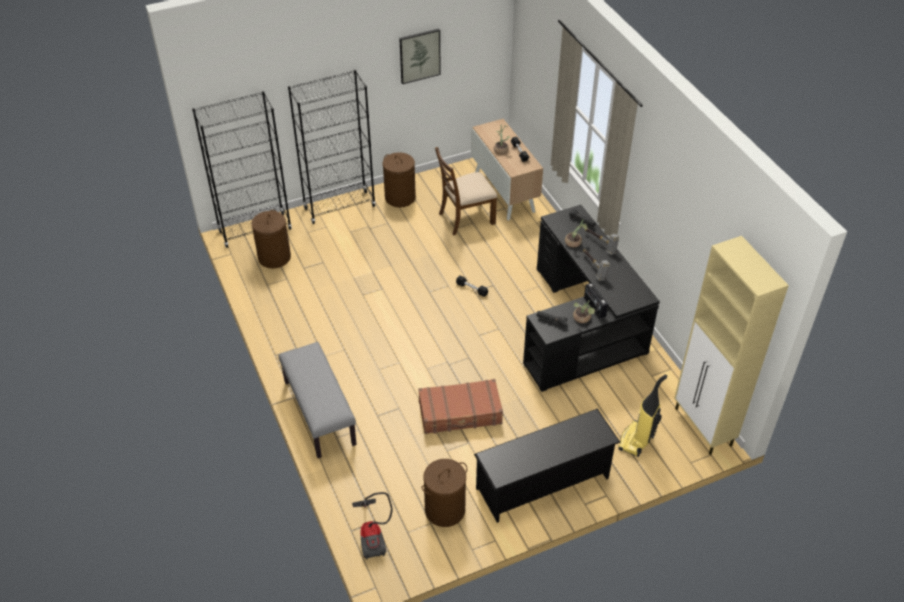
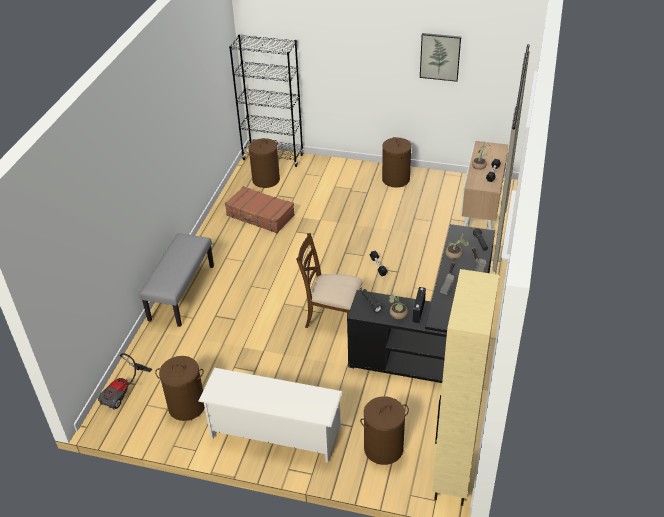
camera: 40 degrees right, 5 degrees down
black bookcase [288,70,376,224] -> none
brown suitcase [418,379,503,434] -> brown suitcase moved to [225,186,295,233]
brown chair [435,147,497,235] -> brown chair moved to [296,233,363,336]
black shoe rack [474,409,620,523] -> white shoe rack [198,367,343,463]
vacuum cleaner [618,375,667,457] -> brown laundry basket [360,396,409,465]

